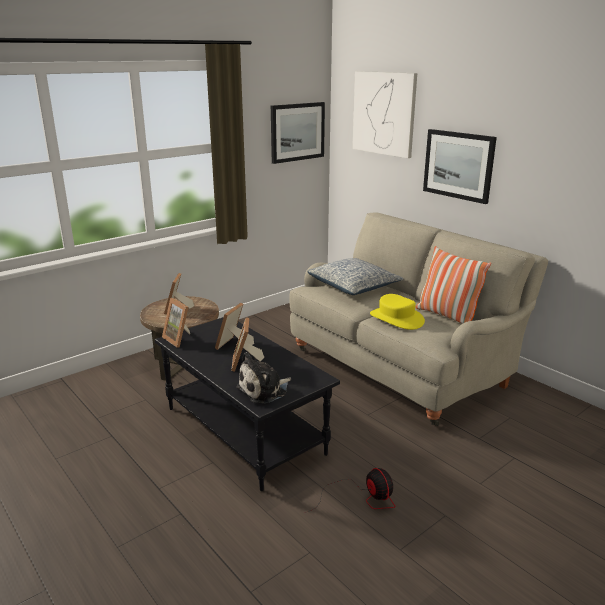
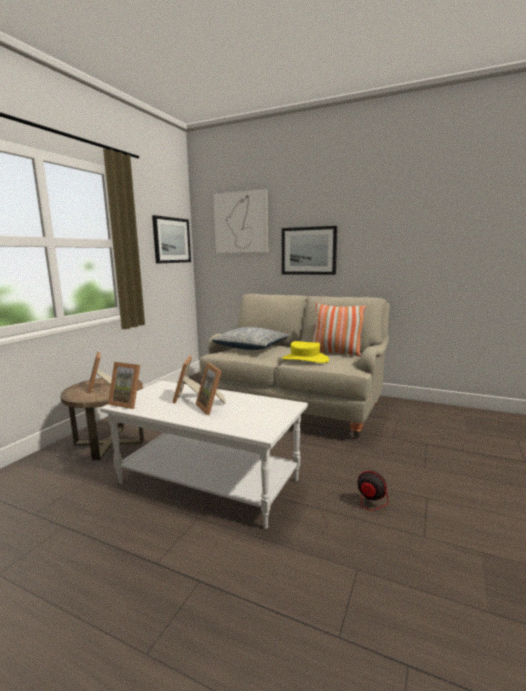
camera: 25 degrees left, 10 degrees down
black coffee table [155,317,340,491] -> white coffee table [100,380,308,529]
plush toy [236,352,291,404] -> none

